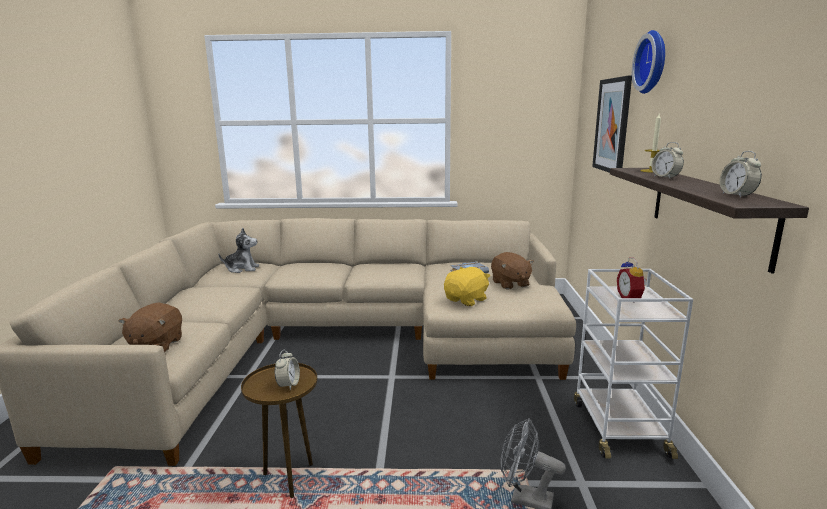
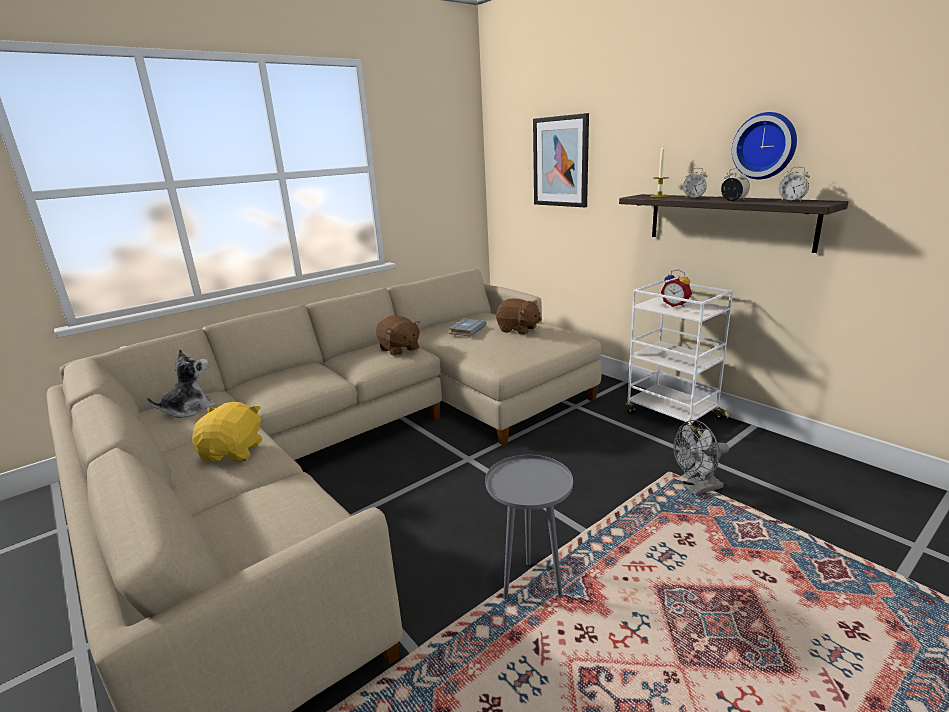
camera: 40 degrees left, 5 degrees up
brown plush toy [118,303,182,352] -> brown plush toy moved to [376,316,420,356]
brown side table [241,363,317,498] -> grey side table [485,455,573,600]
alarm clock [275,350,300,390] -> alarm clock moved to [721,168,750,201]
yellow plush toy [444,267,490,306] -> yellow plush toy moved to [192,402,262,462]
wall clock [632,30,665,94] -> wall clock moved to [732,112,797,179]

